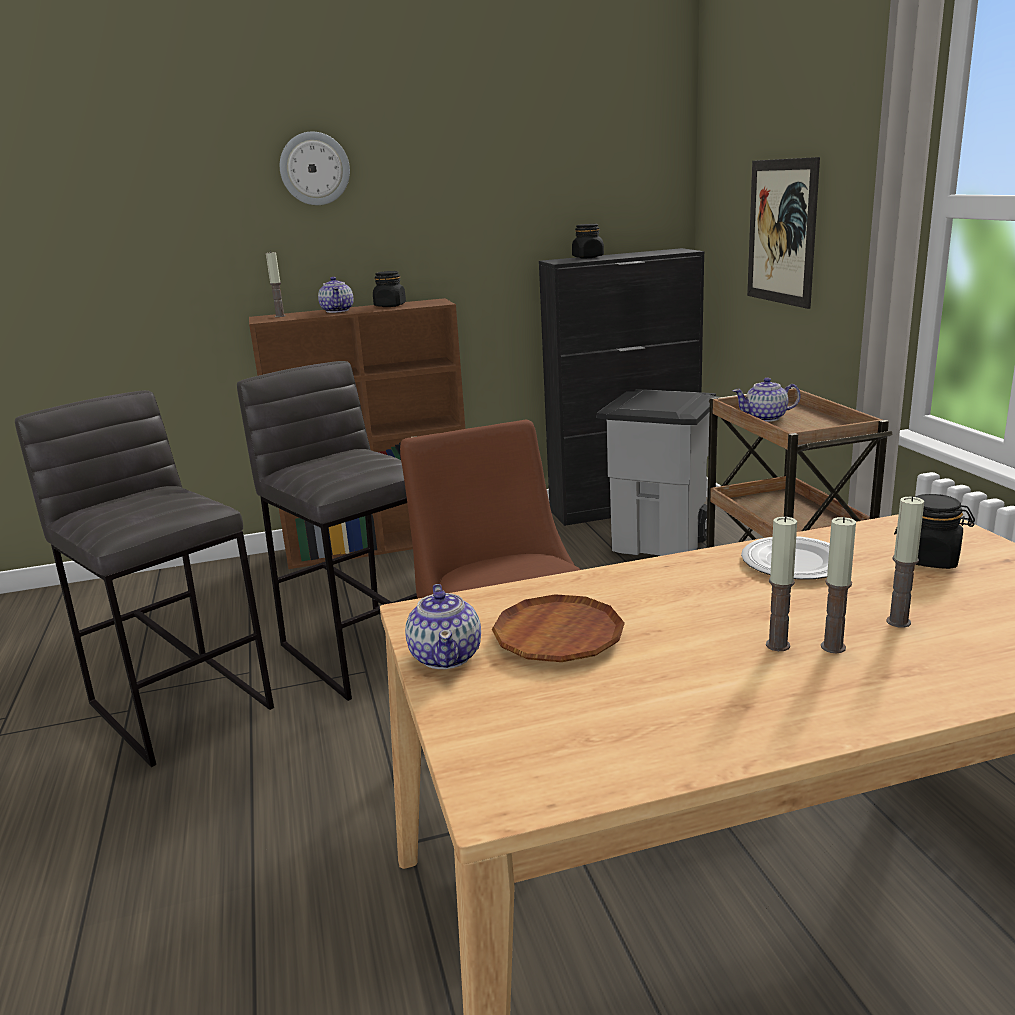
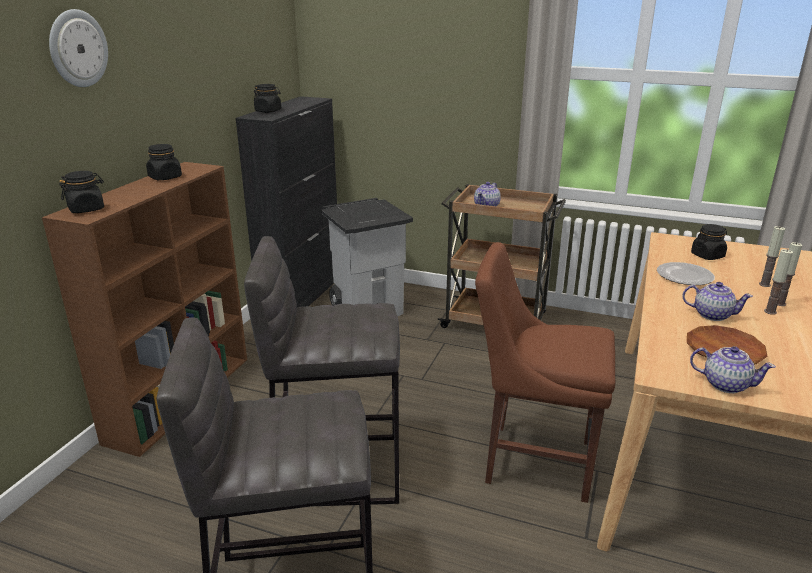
camera: 55 degrees left, 5 degrees up
candle [266,251,286,317] -> black jar [59,171,104,213]
teapot [318,277,353,313] -> teapot moved to [682,282,753,321]
picture [747,157,820,309] -> none

